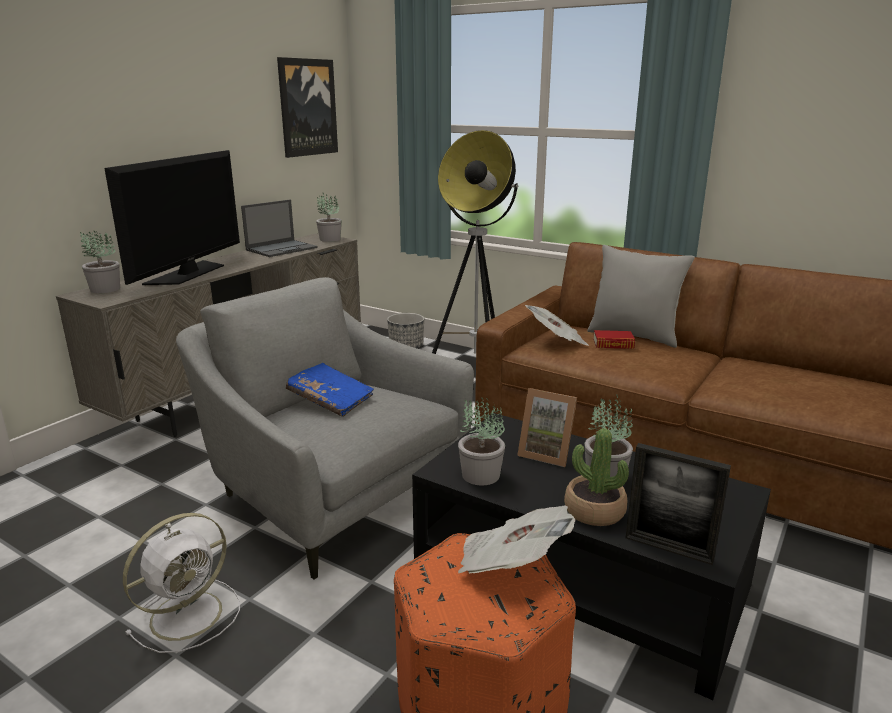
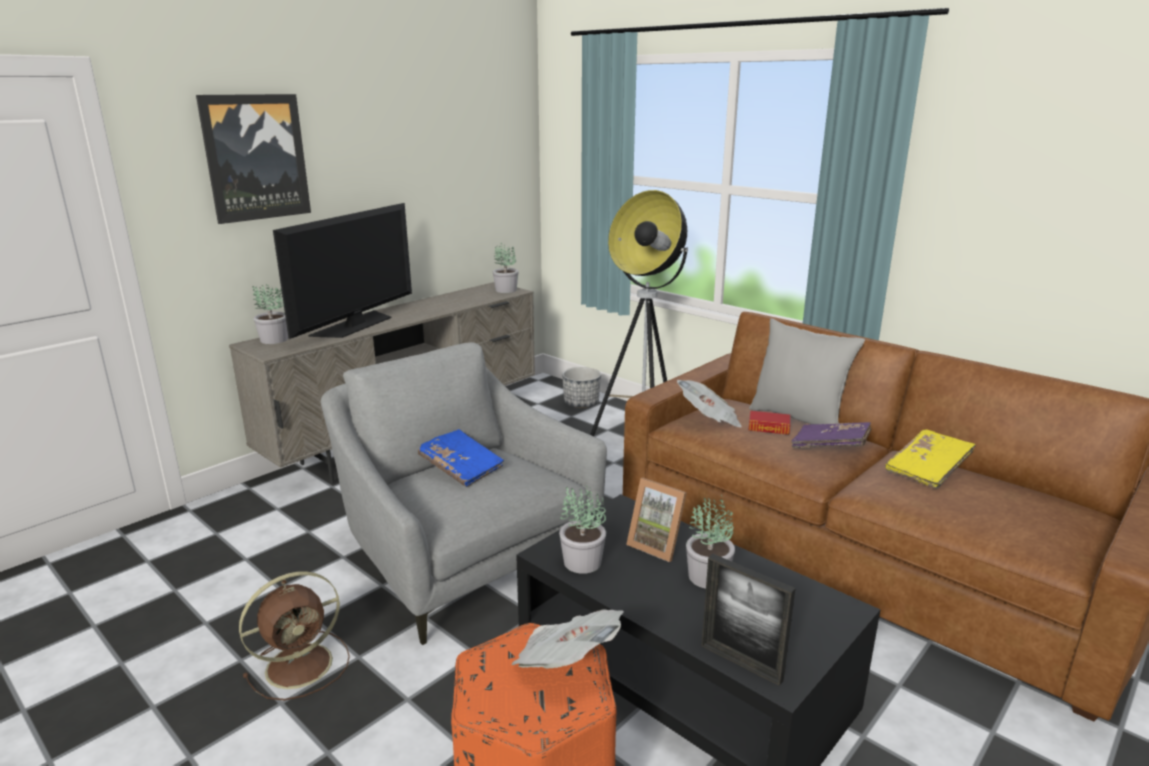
camera: 10 degrees right, 0 degrees up
white fan [123,513,240,653] -> brown fan [239,571,350,700]
laptop [241,199,318,257] -> none
picture [277,57,338,158] -> picture moved to [196,94,311,224]
potted plant [564,428,629,526] -> none
none -> purple book [791,422,872,448]
none -> yellow book [885,429,976,489]

